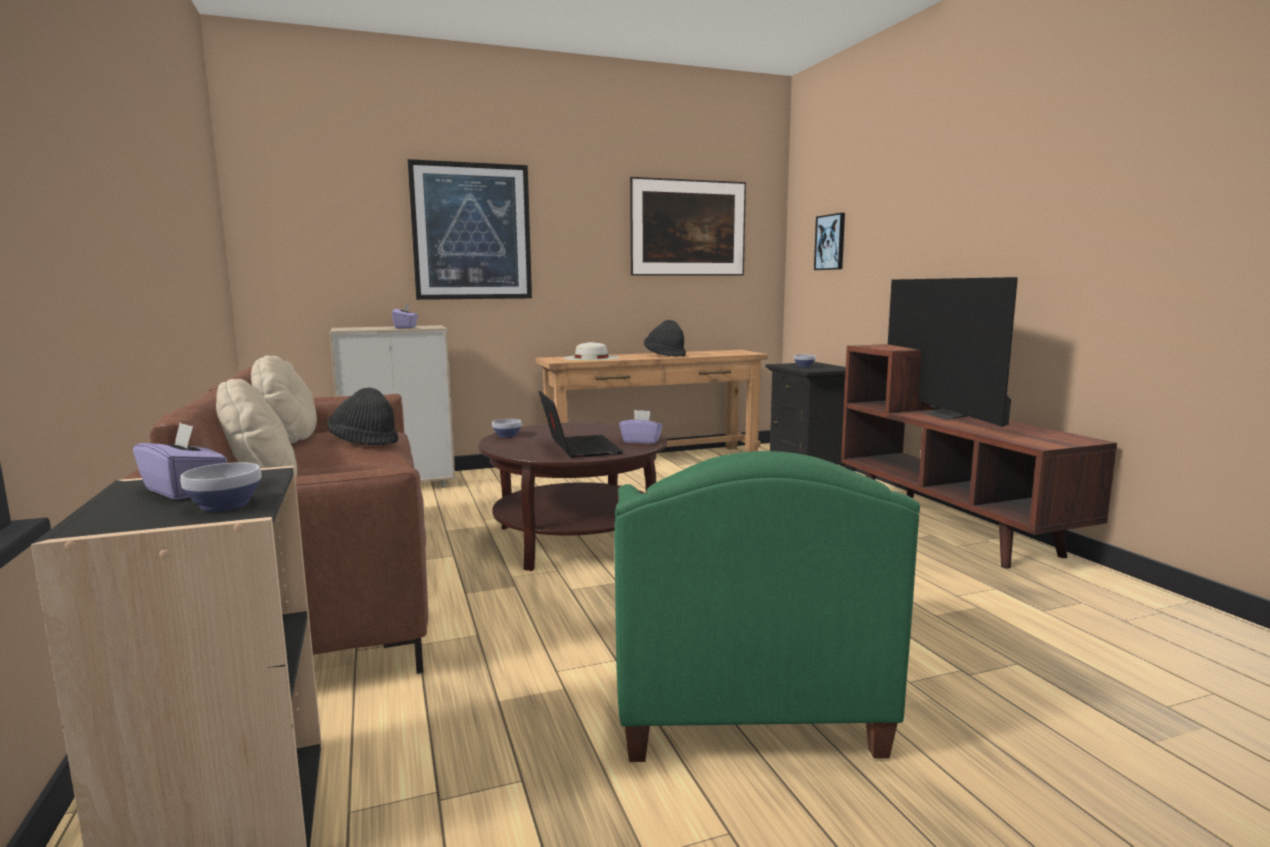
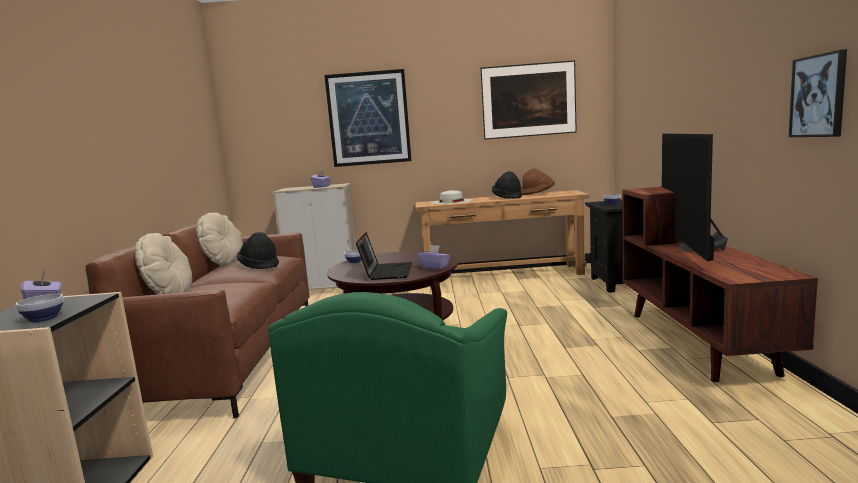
camera: 20 degrees right, 0 degrees up
picture [814,213,845,270] -> picture moved to [789,49,847,137]
none -> brown hat [522,168,555,195]

